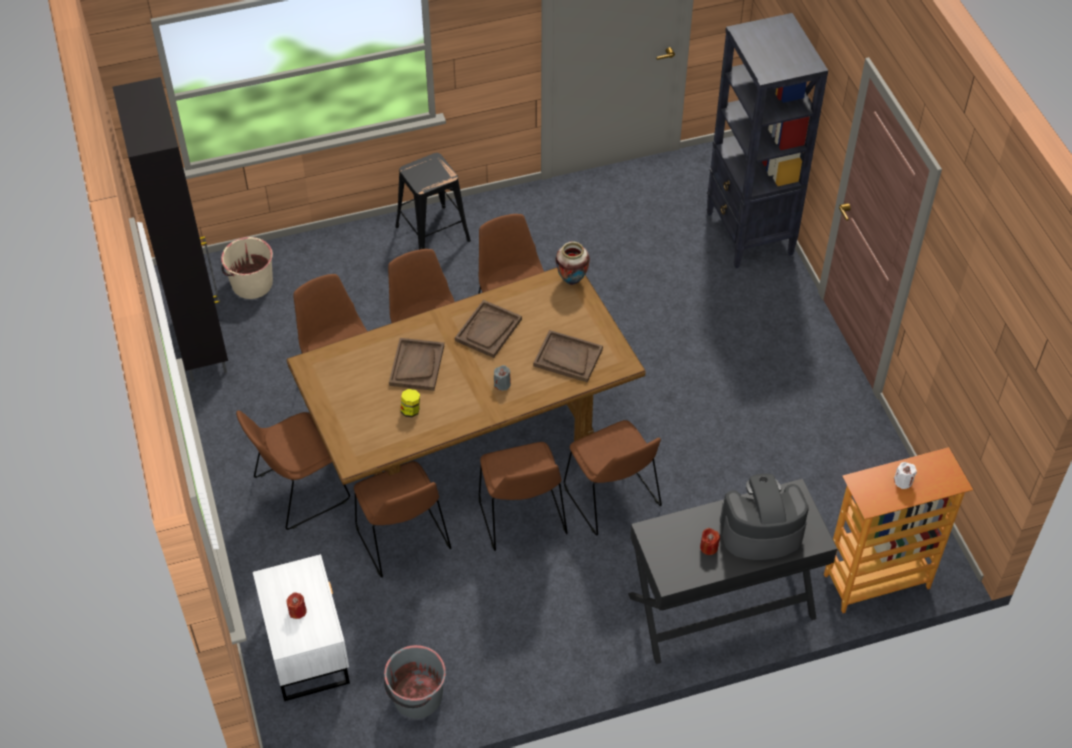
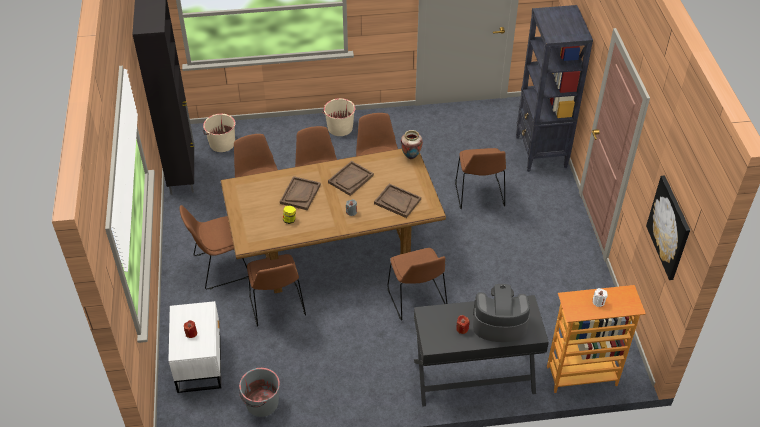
camera: 10 degrees right, 5 degrees down
black stool [395,153,471,250] -> beige bucket [322,98,355,136]
brown chair [478,442,568,551] -> brown chair moved to [455,148,506,209]
none -> picture [646,175,690,280]

